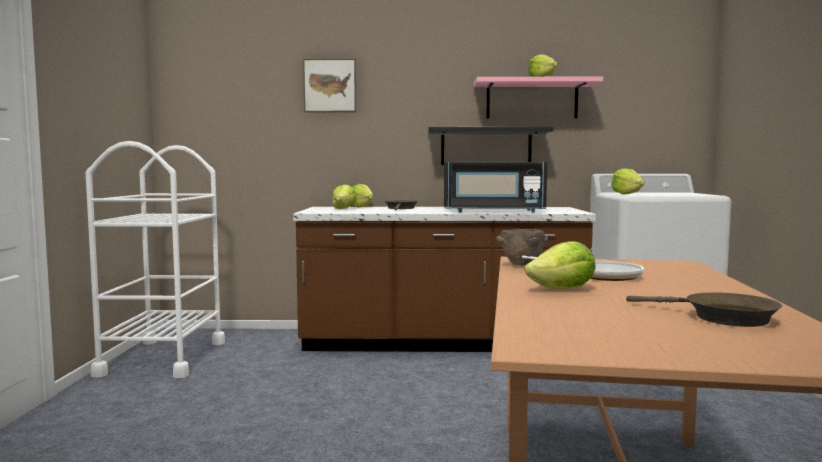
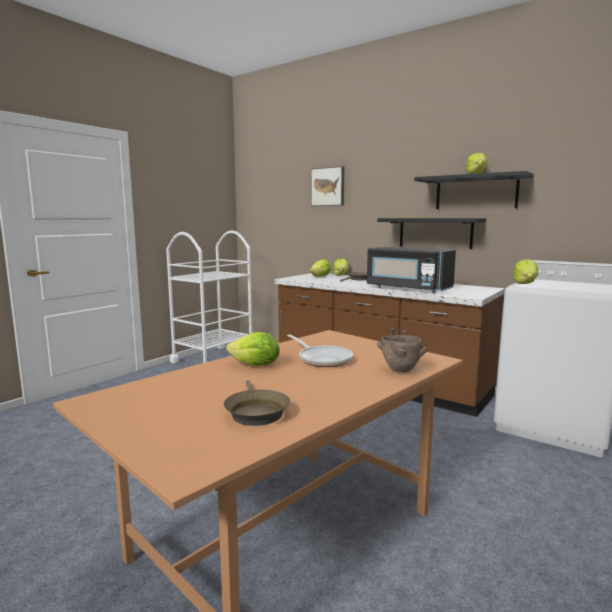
camera: 35 degrees right, 5 degrees up
pink shelf [474,76,603,119] -> black shelf [414,171,534,209]
brown bowl [496,229,548,266] -> brown bowl moved to [377,335,427,372]

